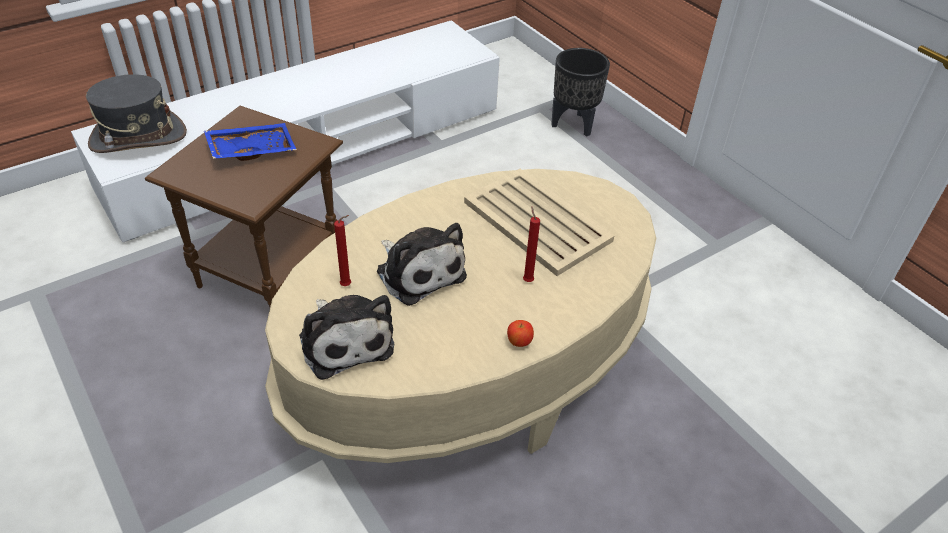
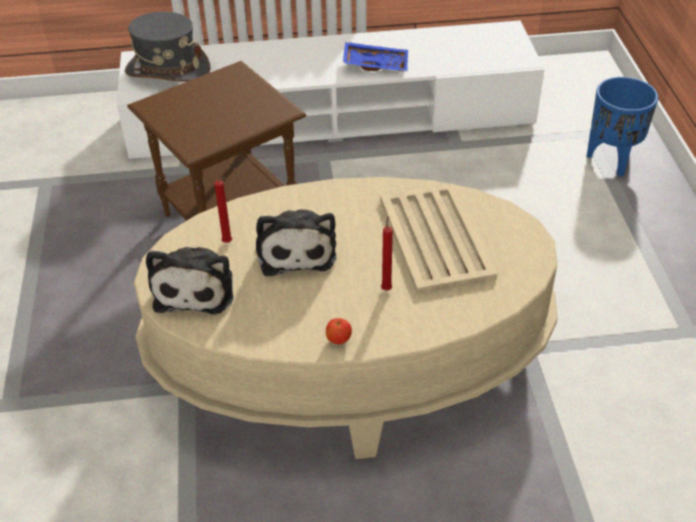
camera: 30 degrees right, 0 degrees up
blue tray [204,123,297,161] -> blue tray moved to [343,42,408,72]
black planter [551,48,610,137] -> blue planter [587,77,658,177]

